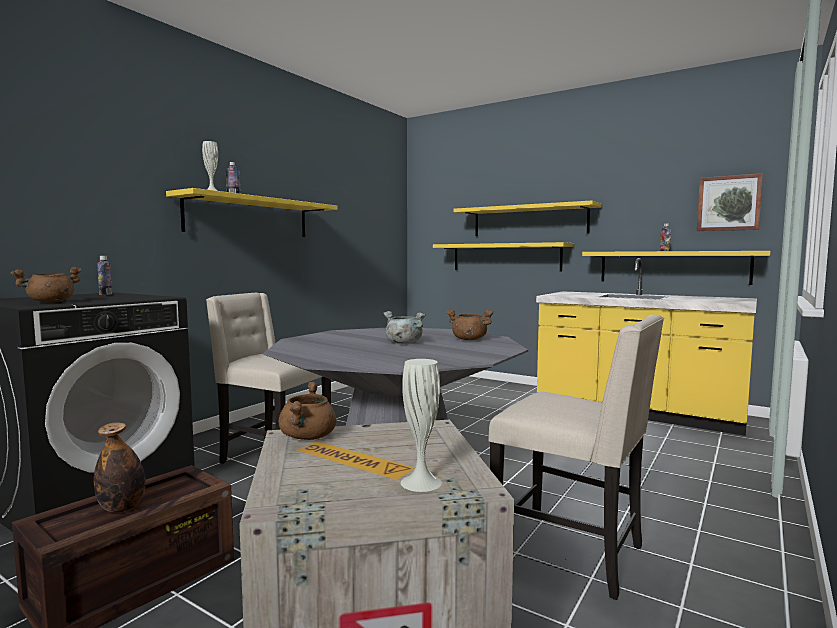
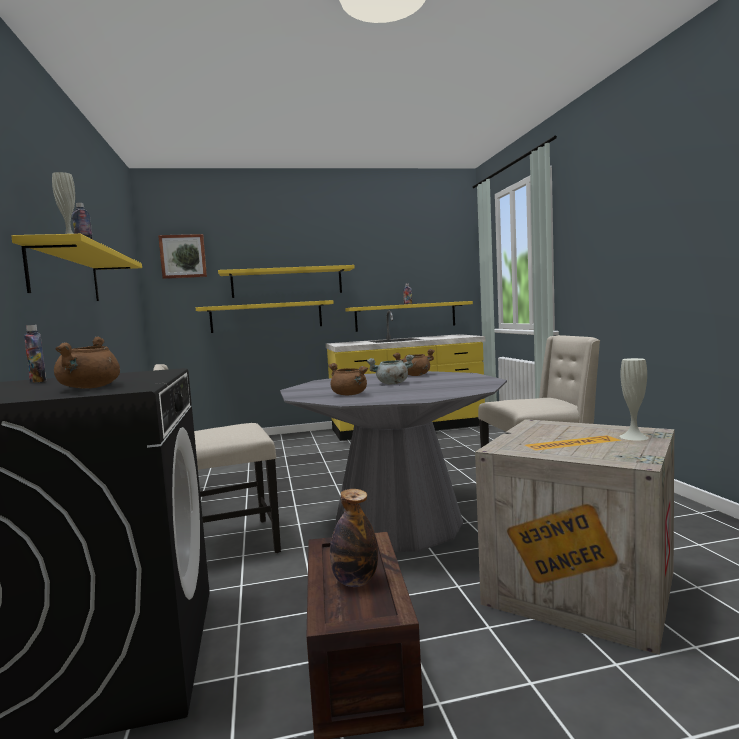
camera: 45 degrees left, 0 degrees up
brown cooking pot [279,382,336,440] -> brown cooking pot moved to [328,363,368,395]
picture [697,173,763,231] -> picture moved to [158,234,207,279]

